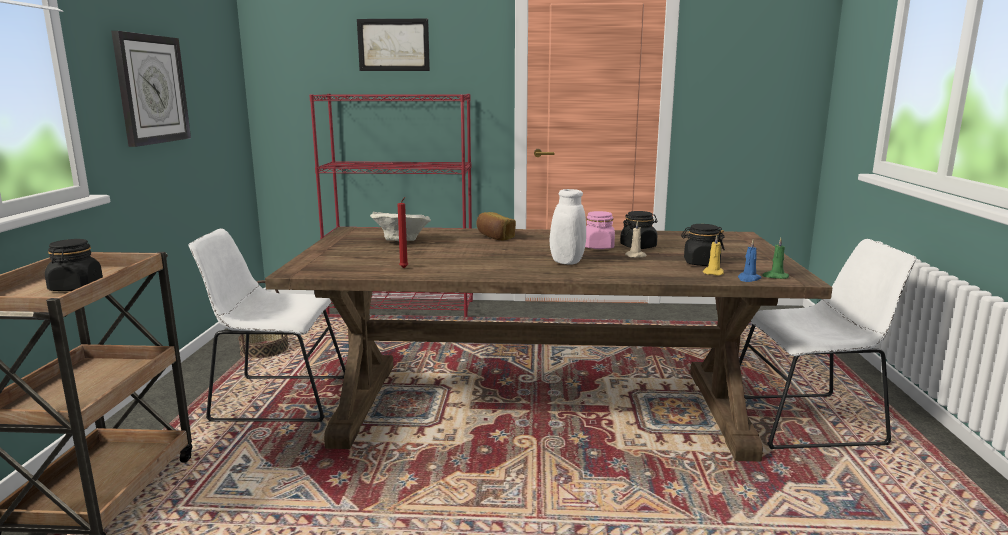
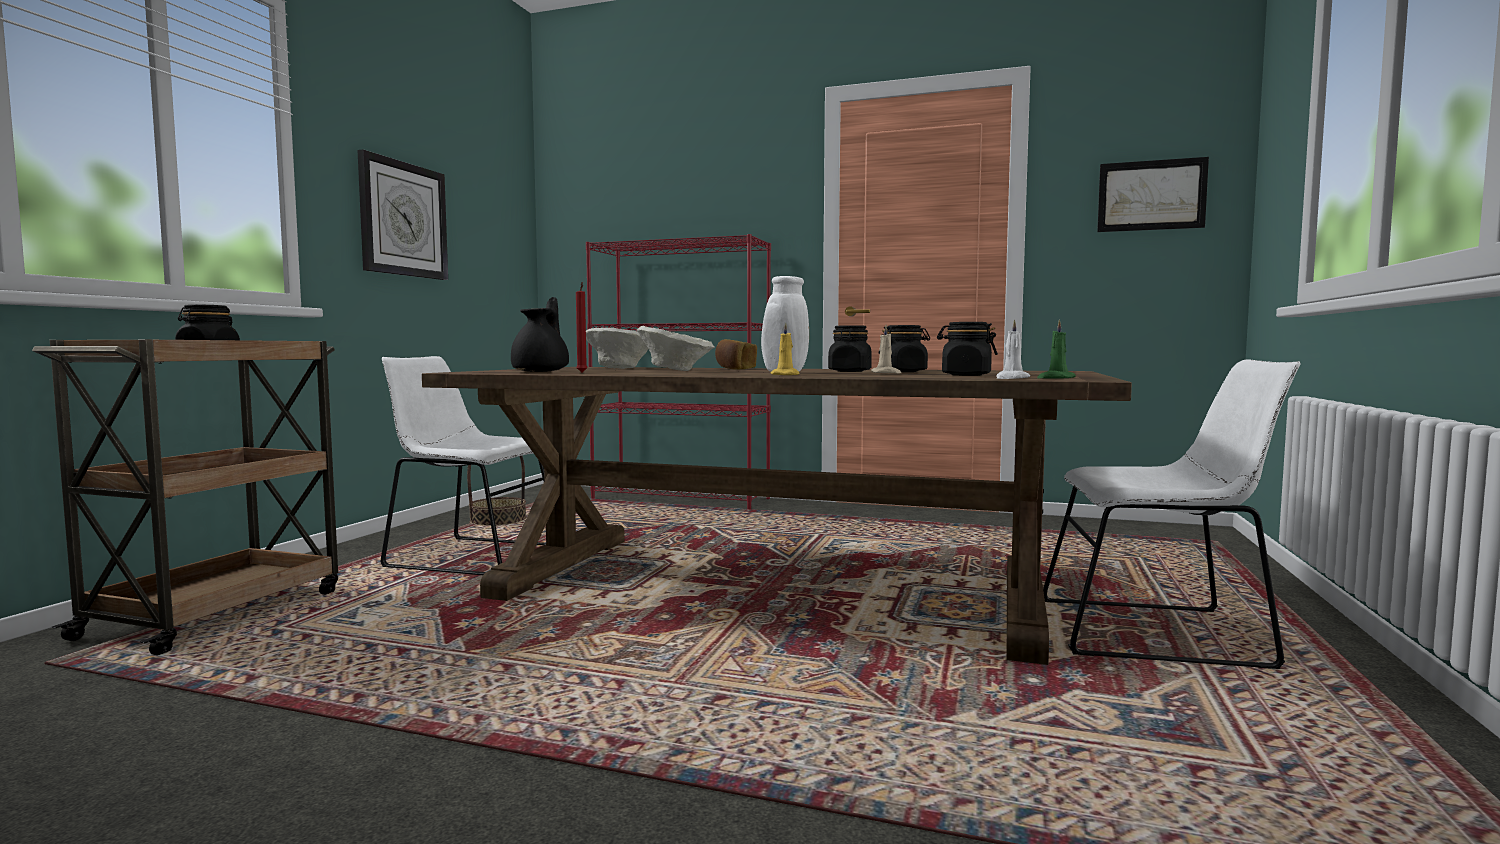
camera: 15 degrees right, 10 degrees down
picture [357,19,430,71] -> picture moved to [1097,157,1209,232]
pink jar [585,211,615,249] -> black jar [828,325,872,372]
yellow candle [703,235,724,276] -> yellow candle moved to [771,323,799,375]
blue candle [738,239,761,282] -> white candle [996,319,1030,379]
none -> black teapot [511,297,569,372]
none -> beige bowl [637,326,715,371]

